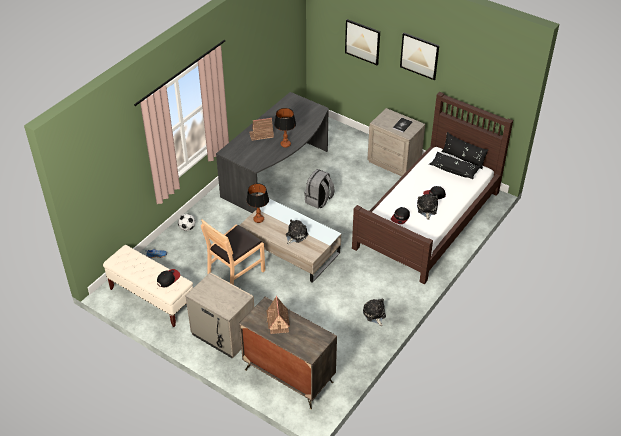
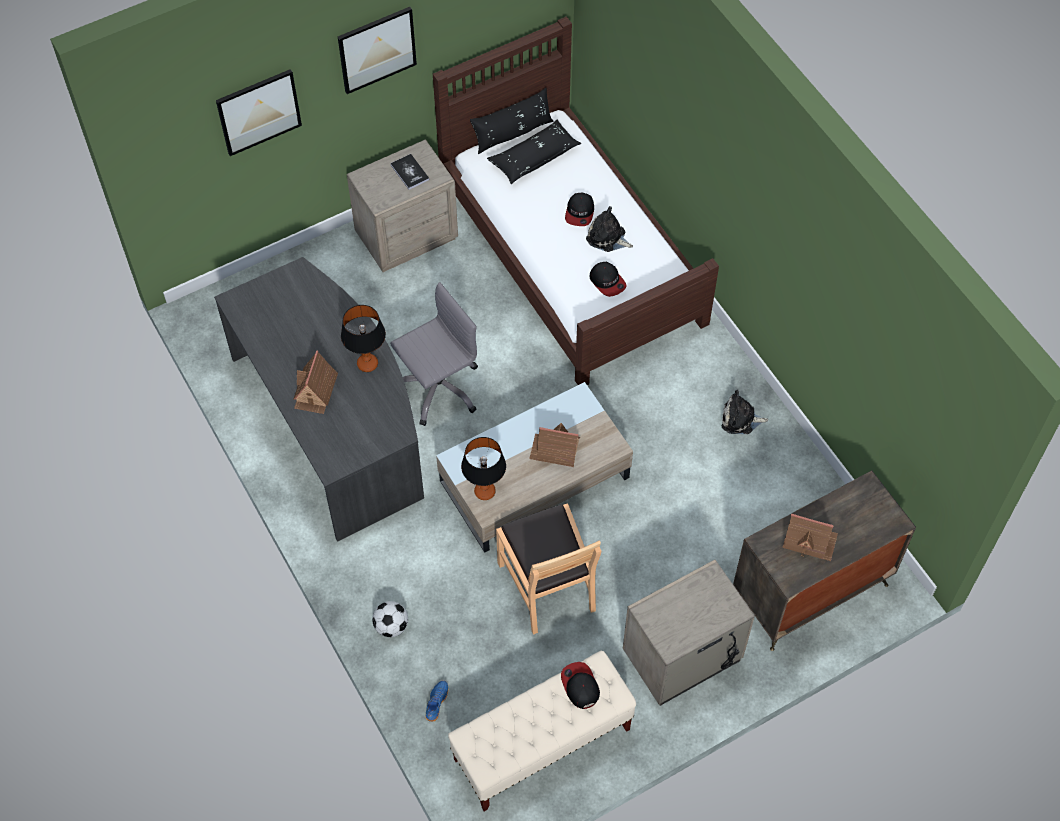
camera: 65 degrees left, 15 degrees up
plush toy [286,219,308,245] -> toy house [529,423,580,467]
grey backpack [304,169,335,209] -> grey office chair [390,282,478,426]

